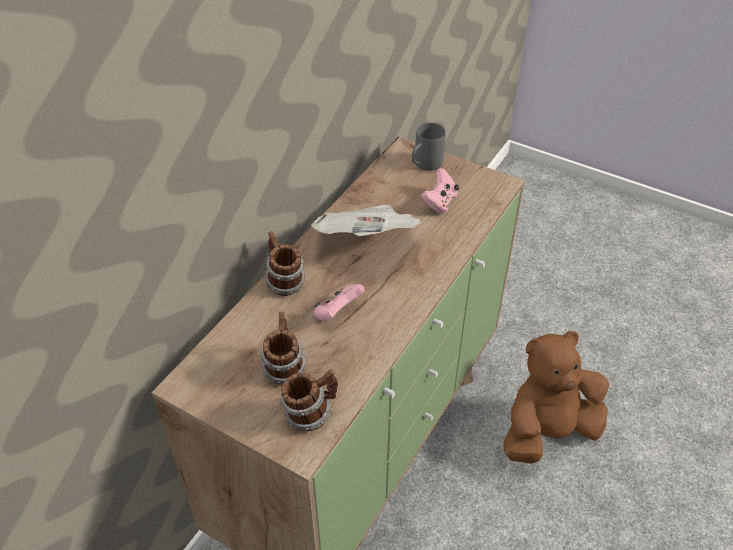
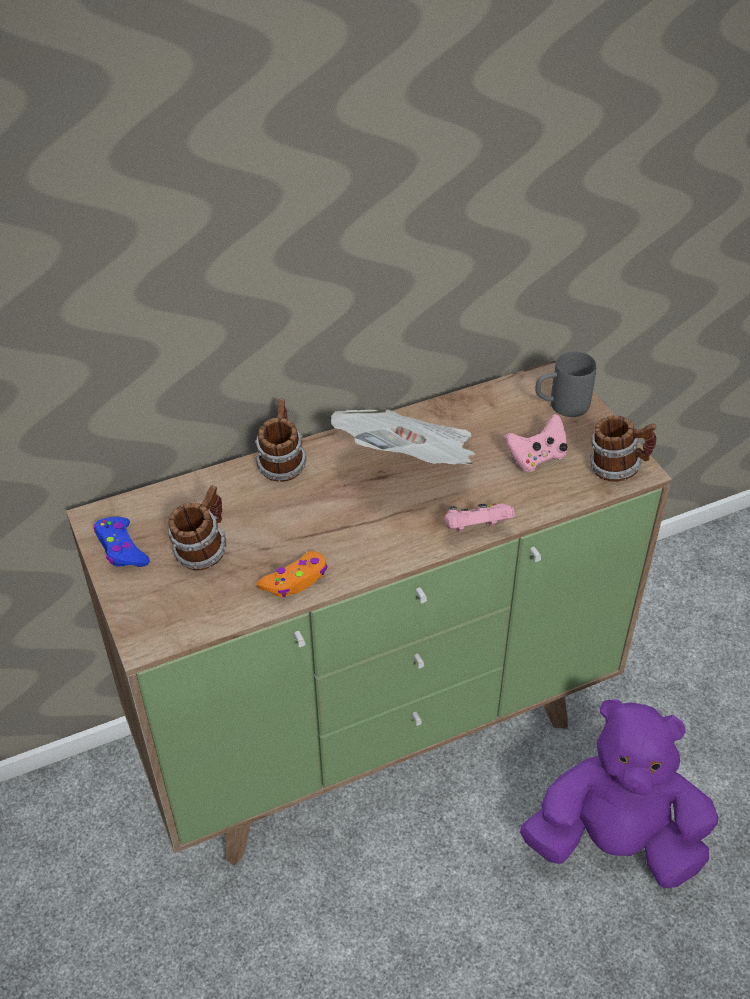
camera: 35 degrees right, 0 degrees up
mug [280,369,338,431] -> mug moved to [590,416,656,482]
pink game controller [314,284,365,321] -> pink game controller moved to [445,503,515,532]
brown plush toy [503,331,610,464] -> purple plush toy [520,699,719,889]
none -> blue game controller [94,517,150,567]
none -> orange game controller [256,551,327,597]

